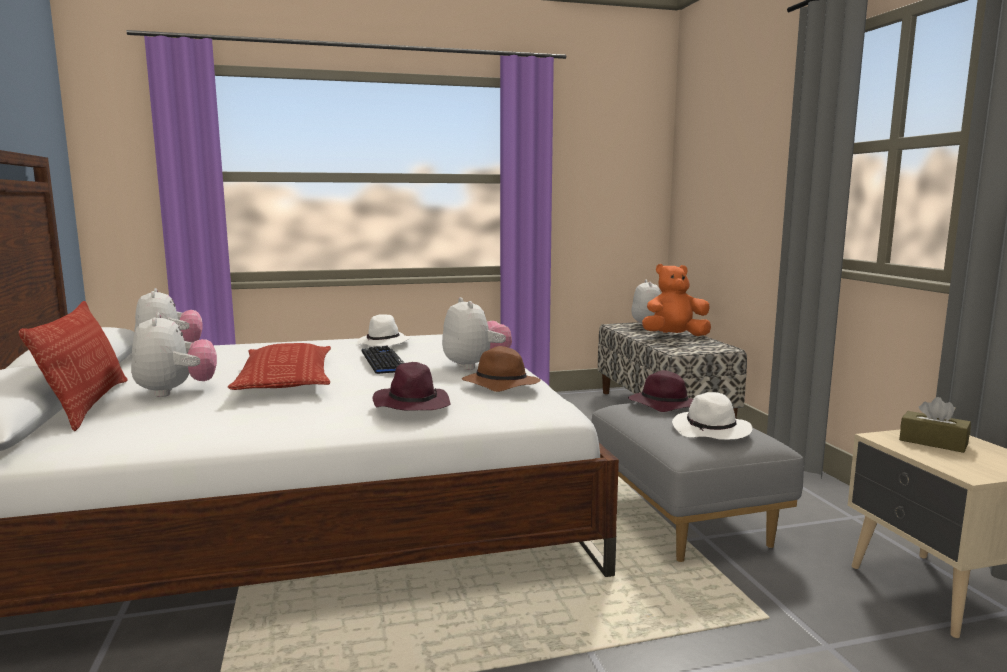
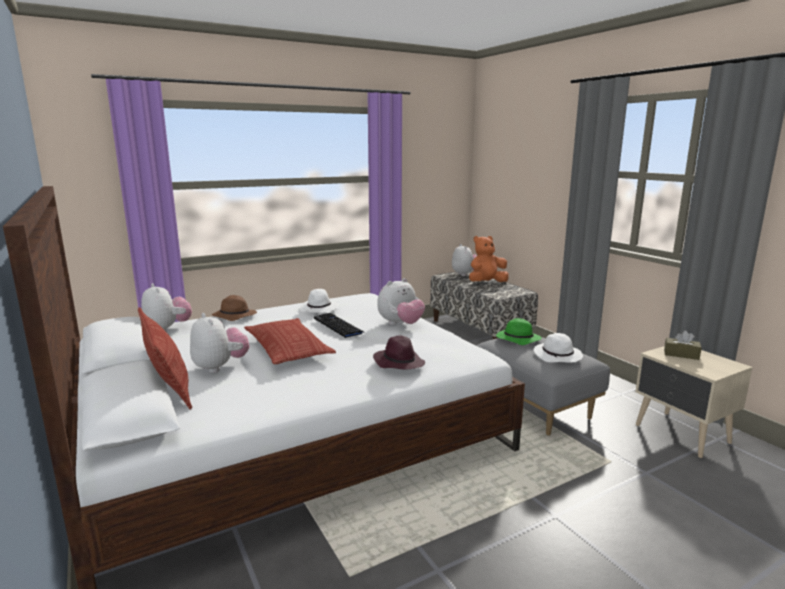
camera: 15 degrees left, 5 degrees up
plush toy [442,297,512,370] -> plush toy turned 90 degrees clockwise [377,278,425,325]
brown hat [462,346,541,392] -> brown hat moved to [212,295,257,321]
purple hat [628,370,693,412] -> green hat [496,318,542,345]

